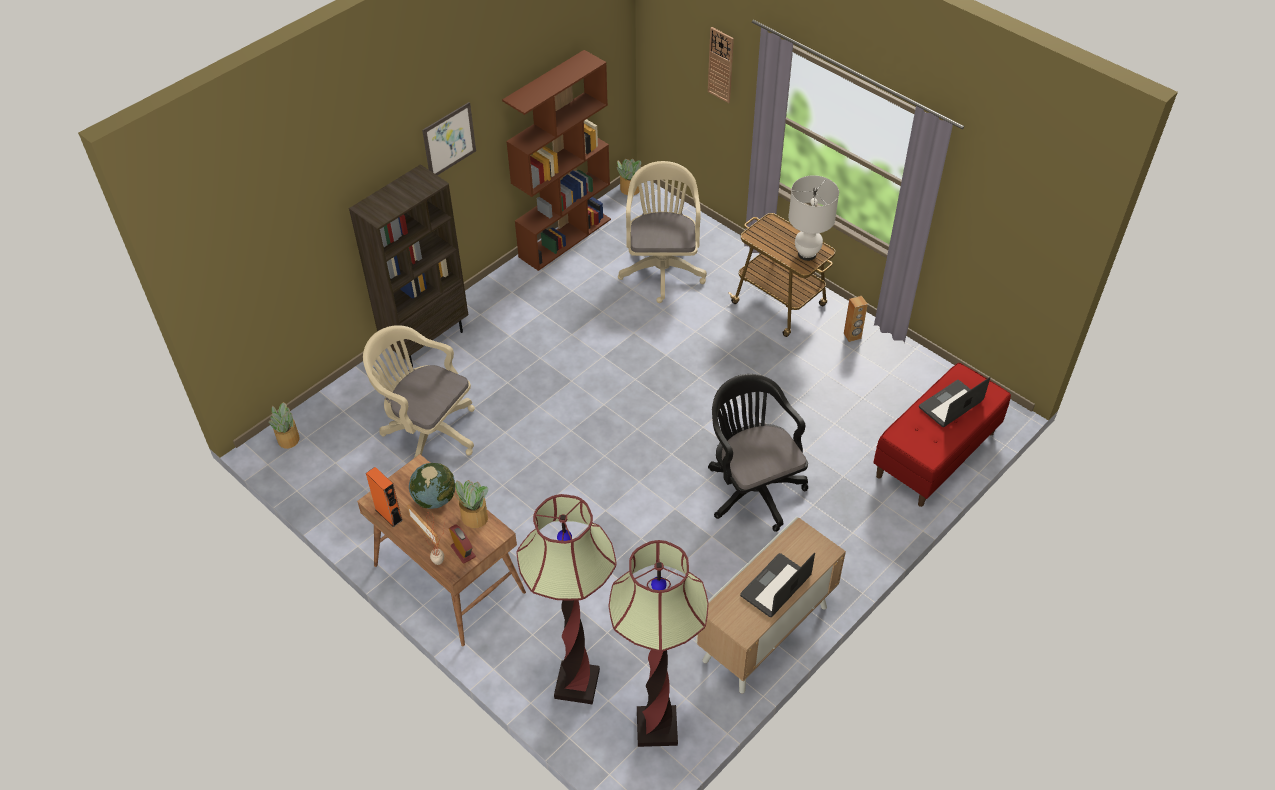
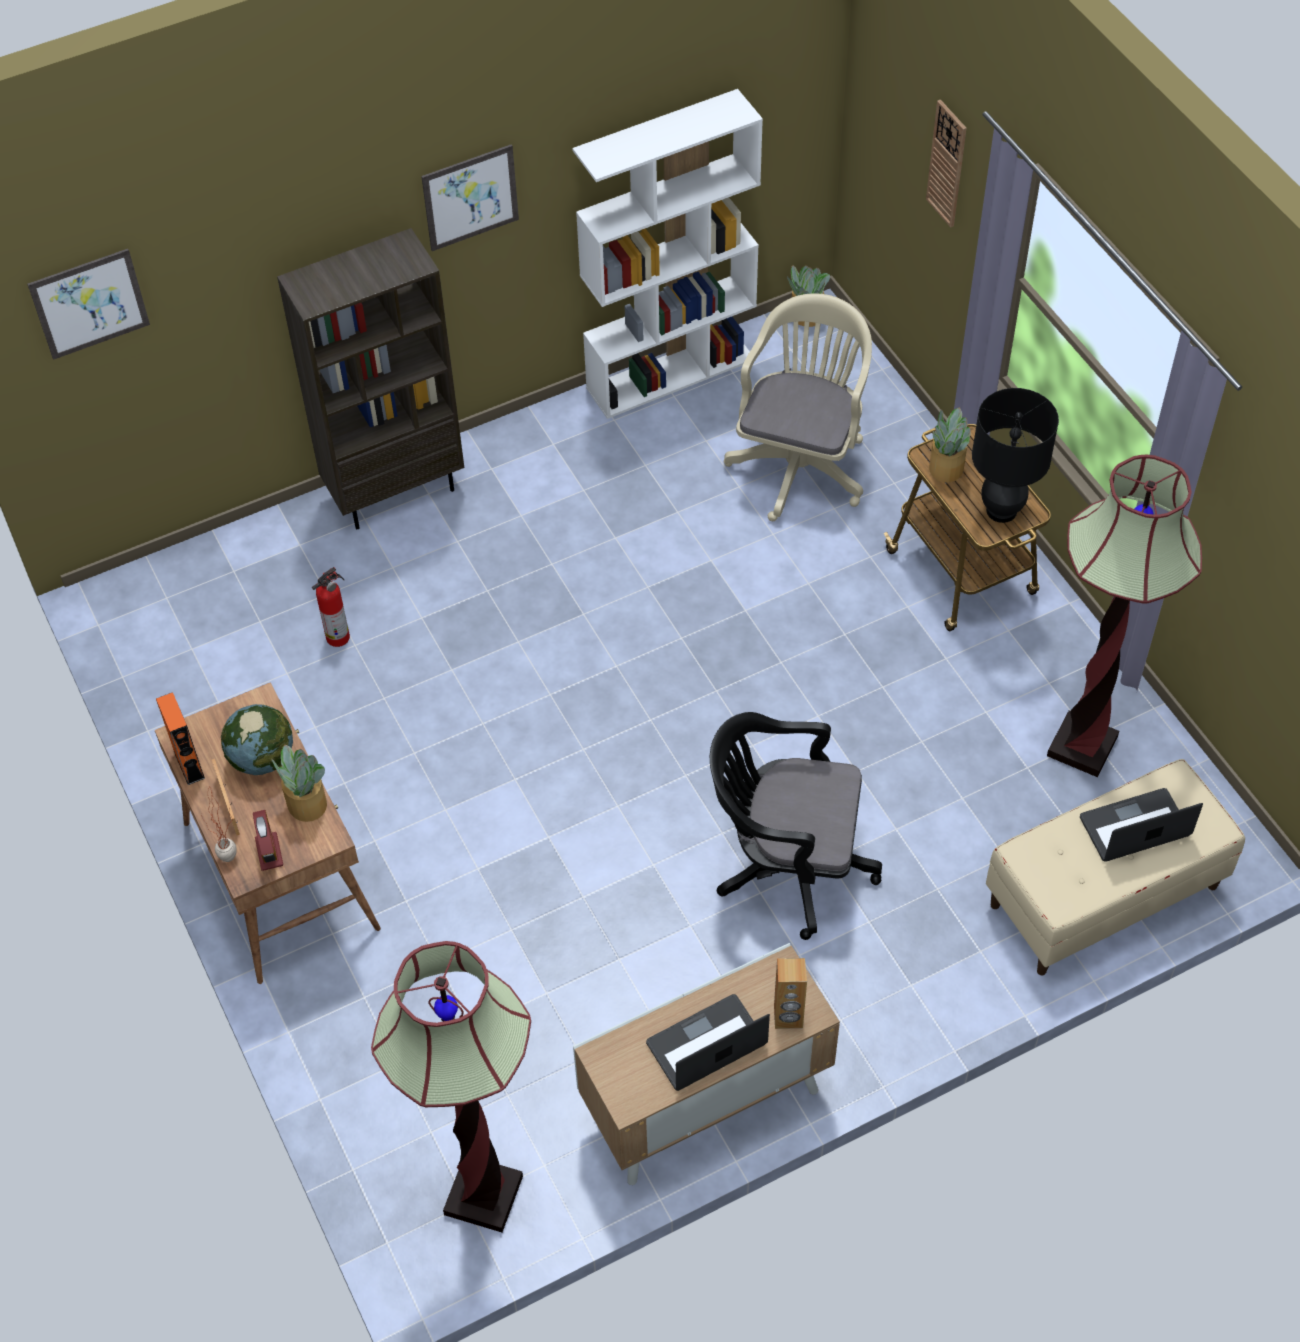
camera: 20 degrees right, 5 degrees up
potted plant [269,402,300,449] -> potted plant moved to [929,408,971,482]
beige office chair [363,325,475,458] -> fire extinguisher [312,567,350,647]
brown bookcase [502,50,611,271] -> white bookcase [572,89,763,419]
floor lamp [516,494,617,704] -> floor lamp moved to [1047,455,1202,777]
black office chair [708,374,808,532] -> black office chair turned 75 degrees counterclockwise [710,712,882,940]
white table lamp [788,175,839,261] -> black table lamp [972,388,1059,523]
brown speaker [844,296,868,342] -> brown speaker moved to [774,958,807,1029]
red bench [873,363,1011,507] -> beige bench [986,759,1245,975]
none -> picture [27,249,150,360]

